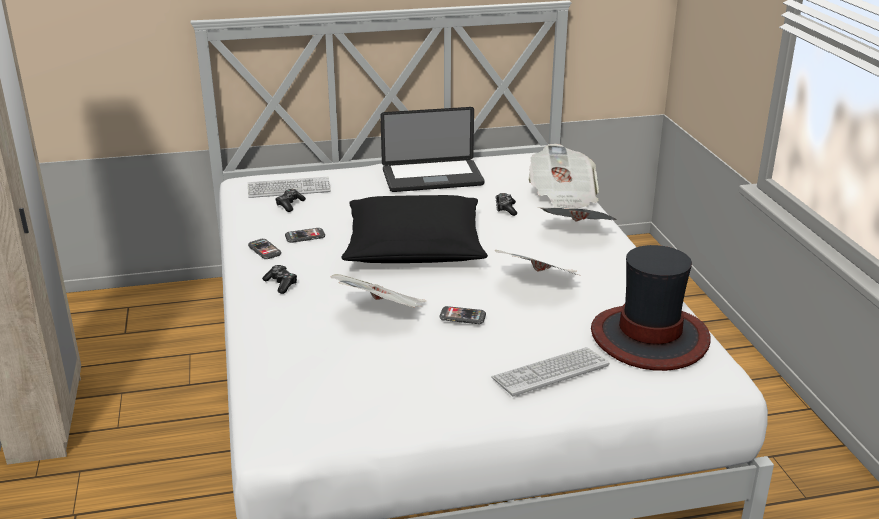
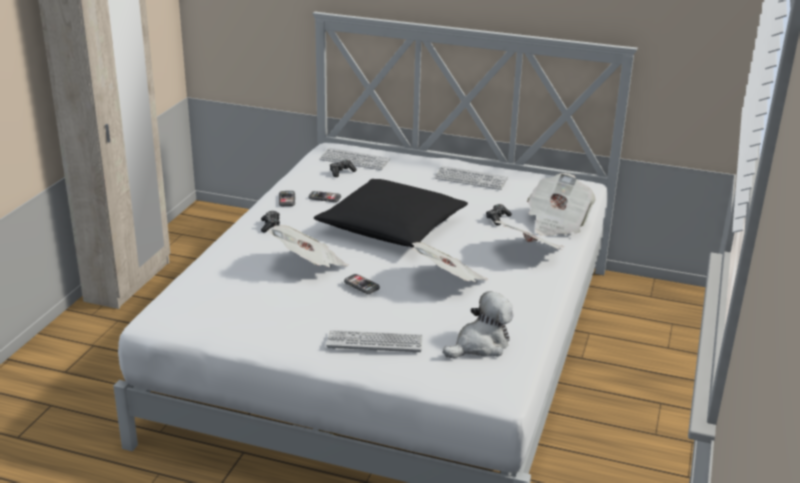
camera: 30 degrees right, 0 degrees up
laptop [380,107,485,192] -> keyboard [434,166,508,190]
hat [591,245,711,371] -> plush toy [443,291,513,358]

